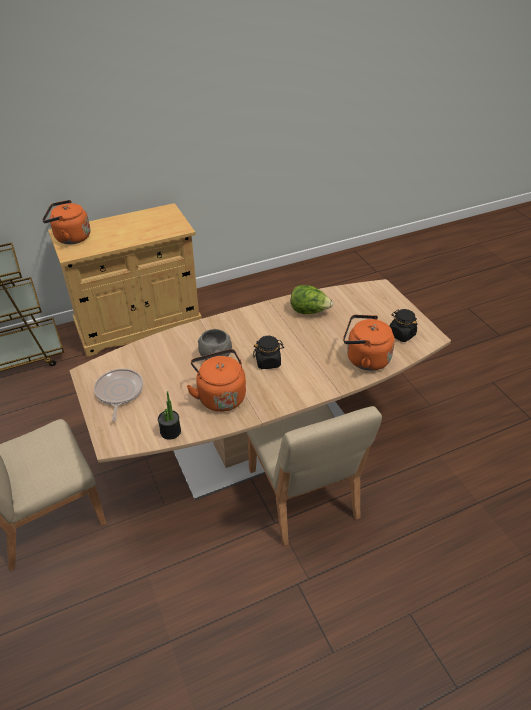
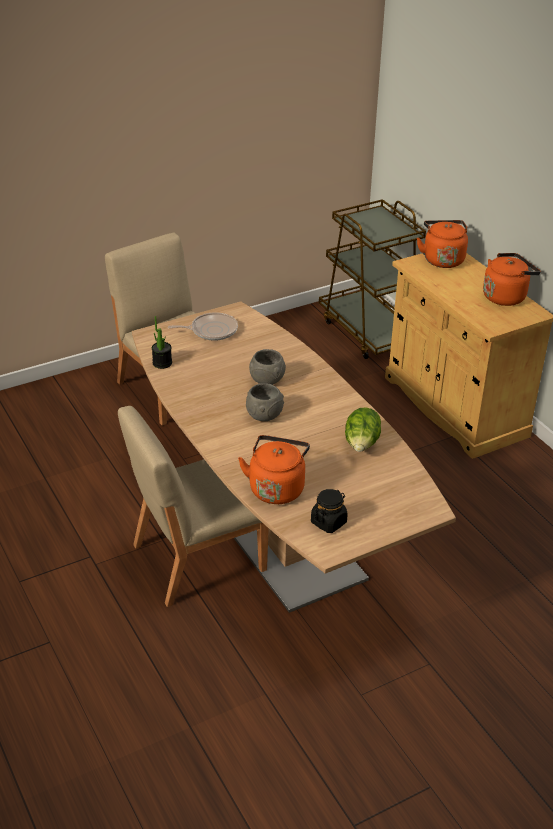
camera: 85 degrees right, 5 degrees down
orange kettle [186,349,246,412] -> orange kettle moved to [483,253,541,306]
black jar [253,336,284,369] -> grey bowl [246,383,284,421]

